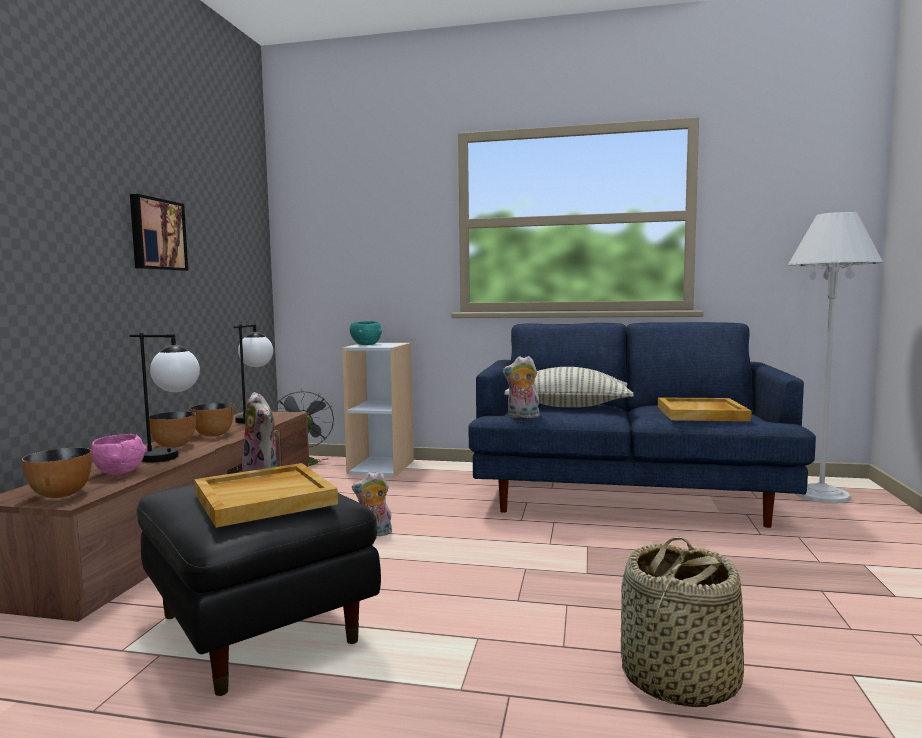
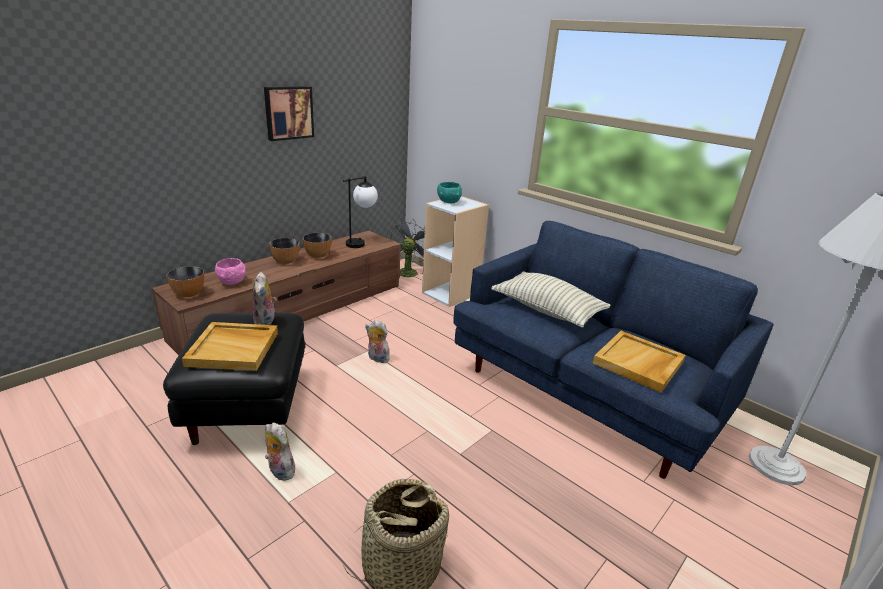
camera: 30 degrees right, 20 degrees up
table lamp [130,333,200,463] -> none
plush toy [503,356,540,418] -> plush toy moved to [265,422,298,481]

